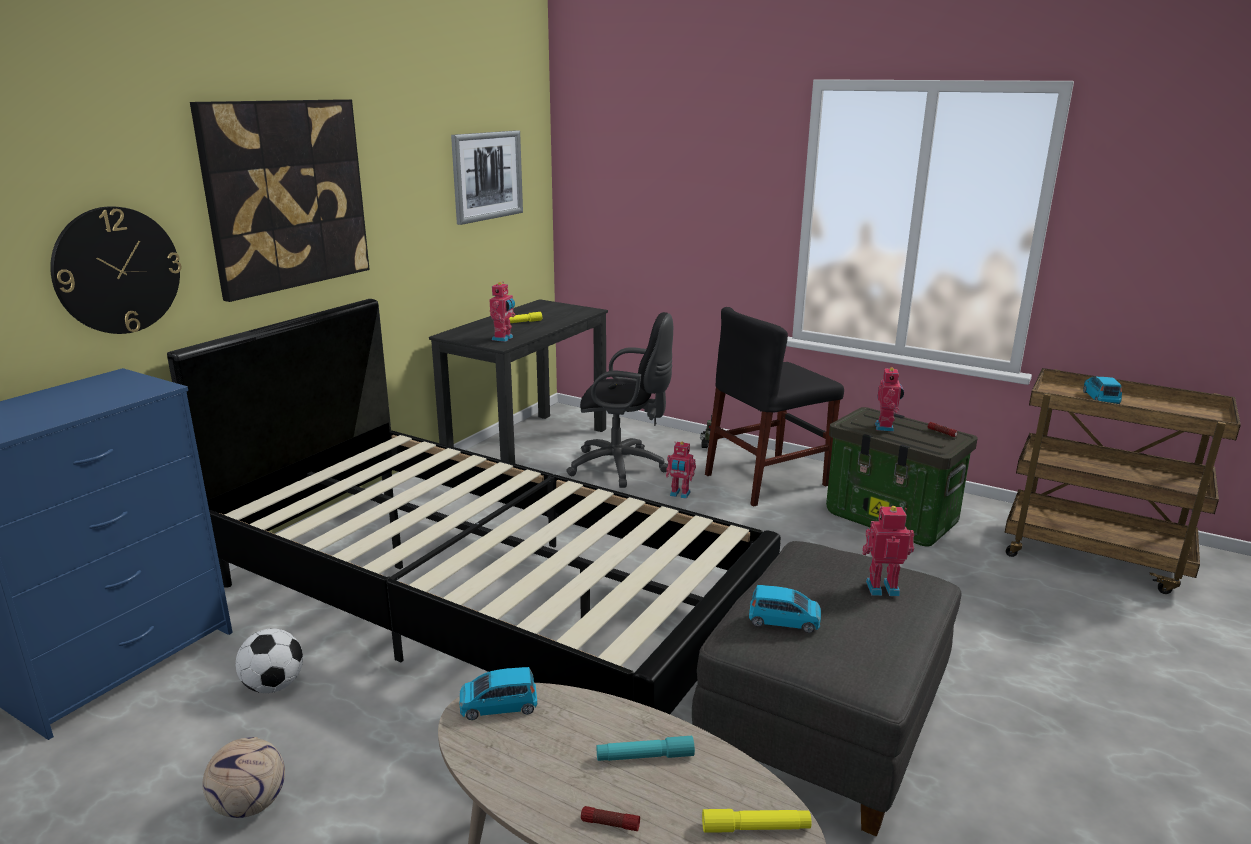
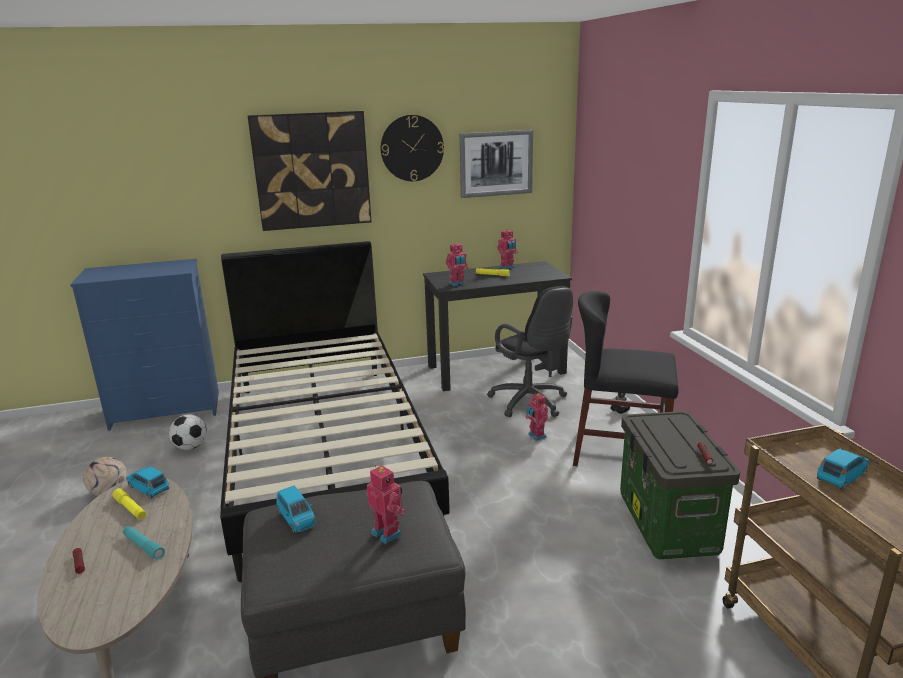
camera: 45 degrees right, 0 degrees up
wall clock [50,206,181,334] -> wall clock moved to [381,115,444,181]
yellow flashlight [702,809,812,833] -> yellow flashlight moved to [112,488,146,520]
toy robot [875,366,904,432] -> toy robot moved to [497,229,518,269]

